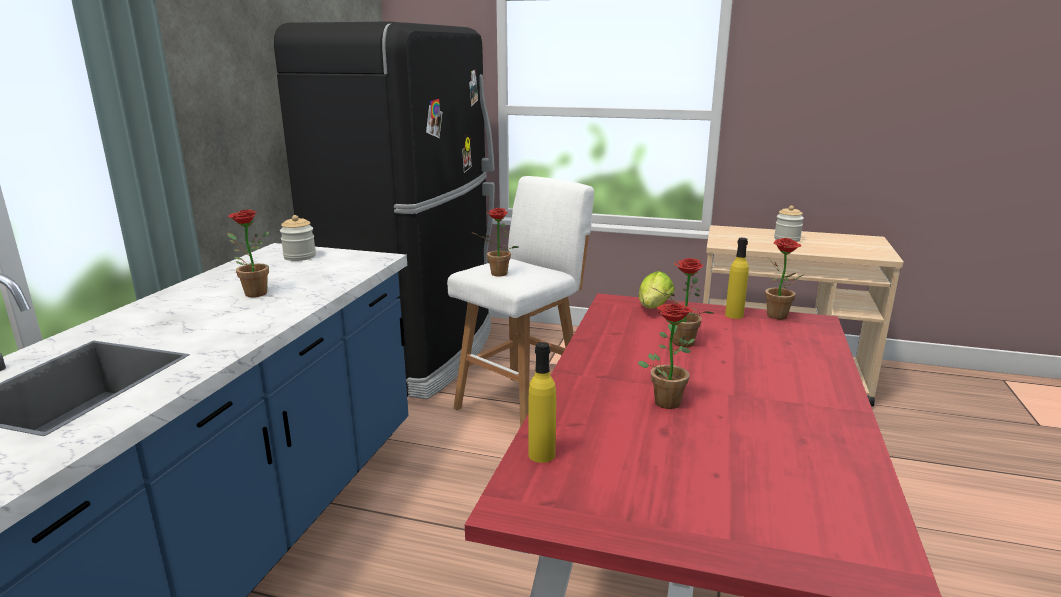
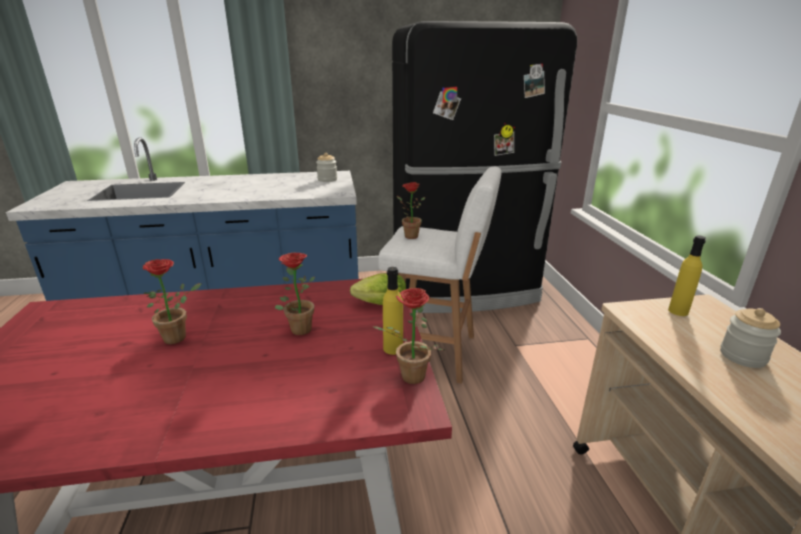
camera: 65 degrees right, 5 degrees up
potted plant [227,209,269,297] -> none
yellow bottle [528,342,556,463] -> yellow bottle moved to [668,235,706,316]

